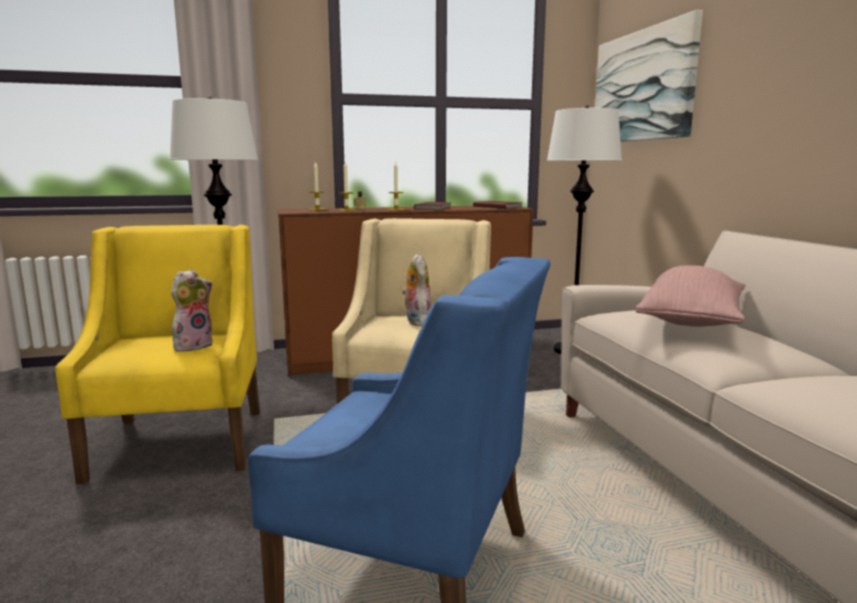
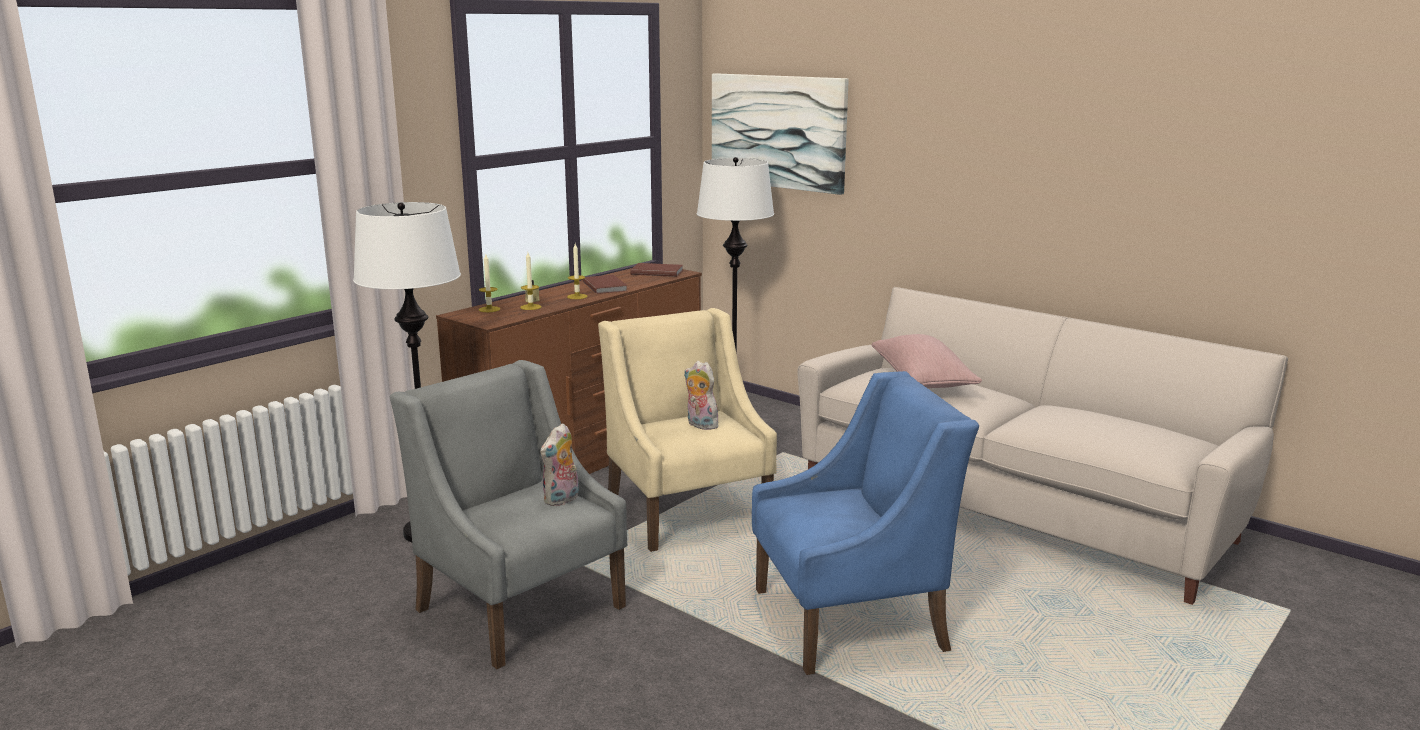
camera: 35 degrees left, 5 degrees up
yellow armchair [55,225,260,485] -> grey armchair [390,360,627,669]
plush toy [171,269,213,352] -> plush toy turned 150 degrees counterclockwise [540,423,579,507]

